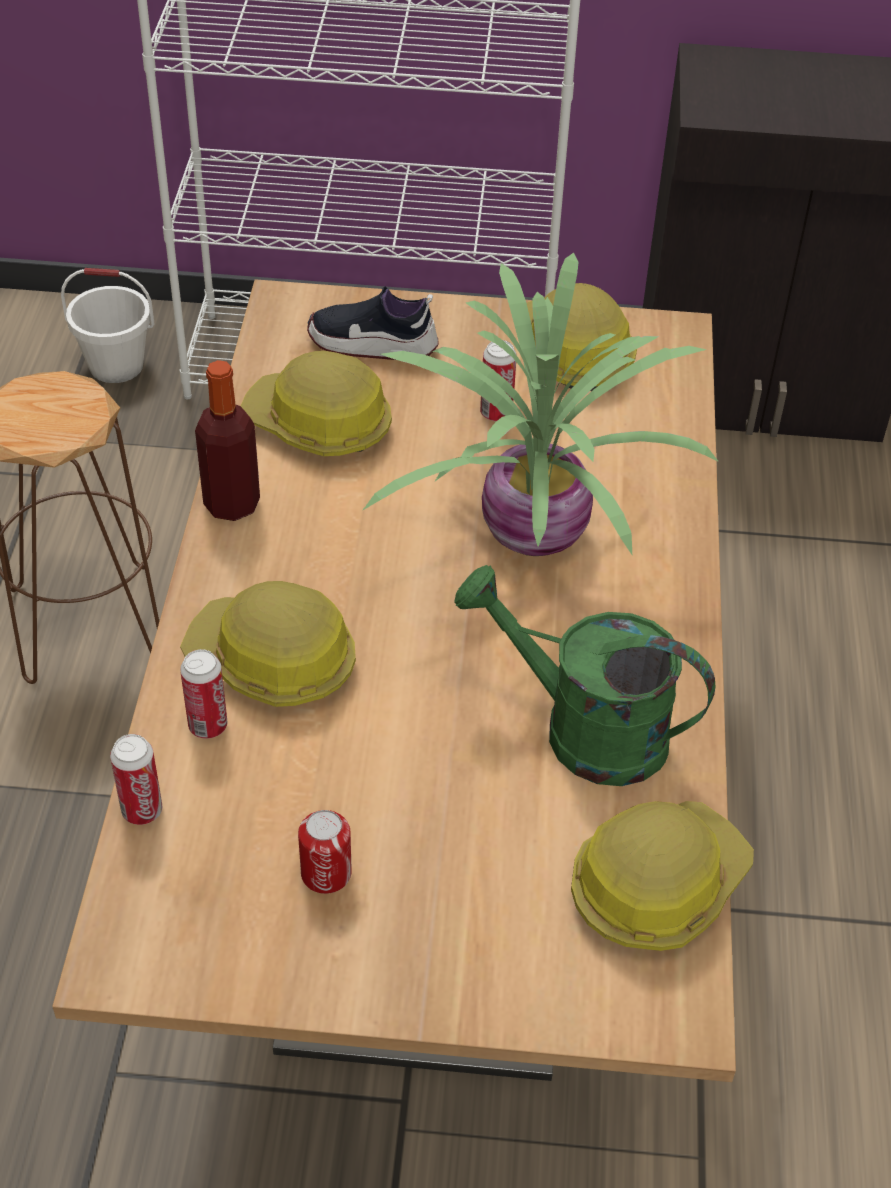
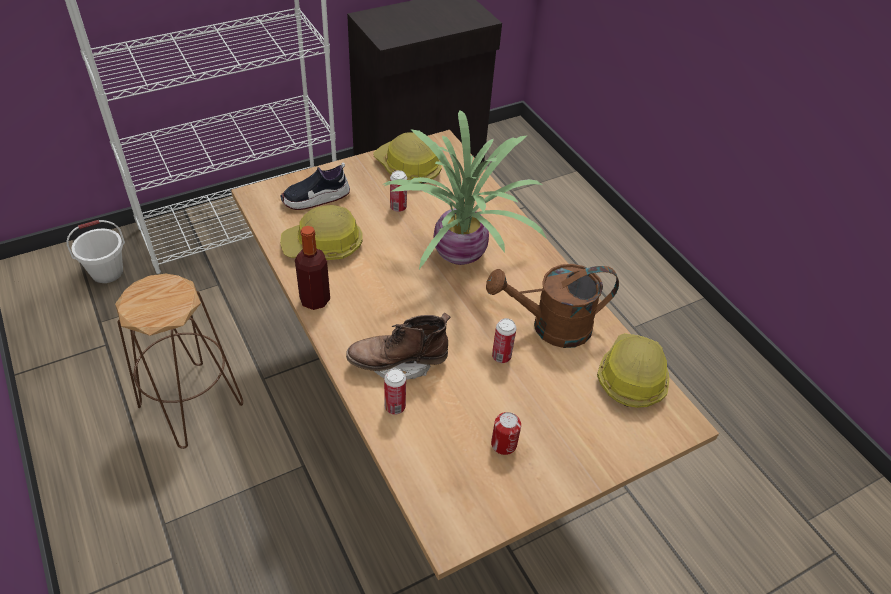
camera: 35 degrees left, 0 degrees up
can [110,734,162,825] -> can moved to [492,318,517,363]
hard hat [180,581,356,707] -> brown boot [346,313,451,380]
green watering can [454,565,715,786] -> brown watering can [486,264,619,348]

